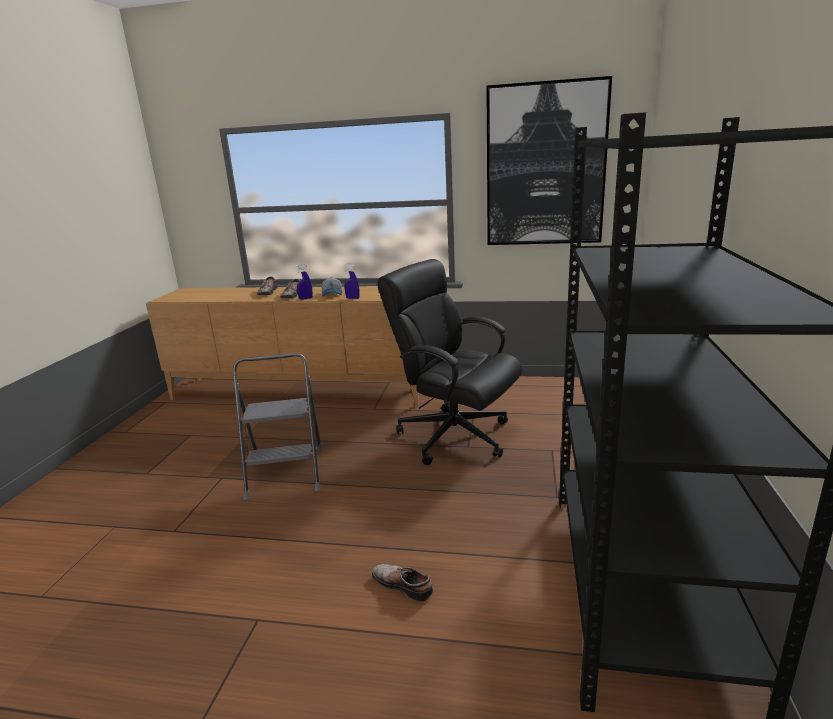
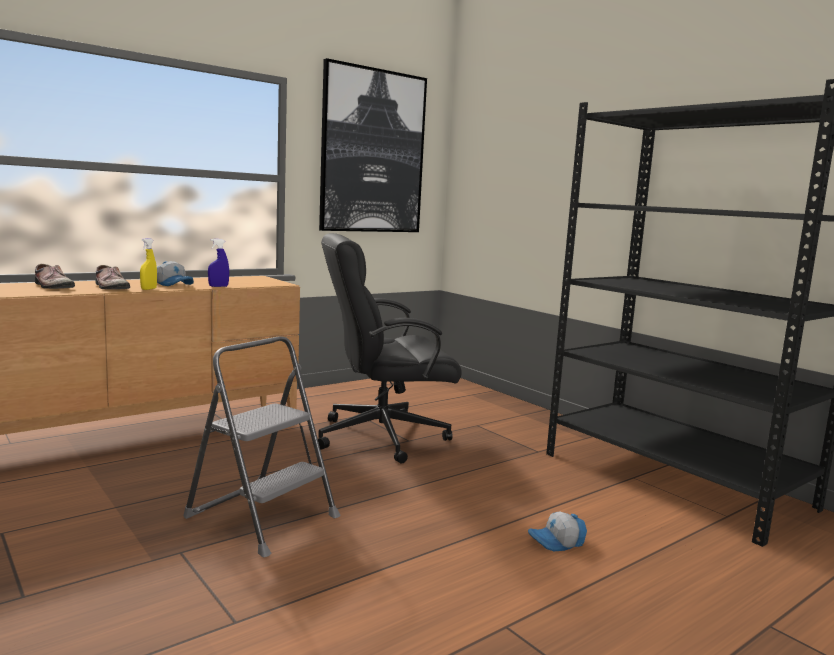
camera: 50 degrees left, 10 degrees down
blue spray bottle [296,264,313,300] -> yellow spray bottle [140,238,157,290]
shoe [372,564,433,602] -> cap [528,511,587,551]

